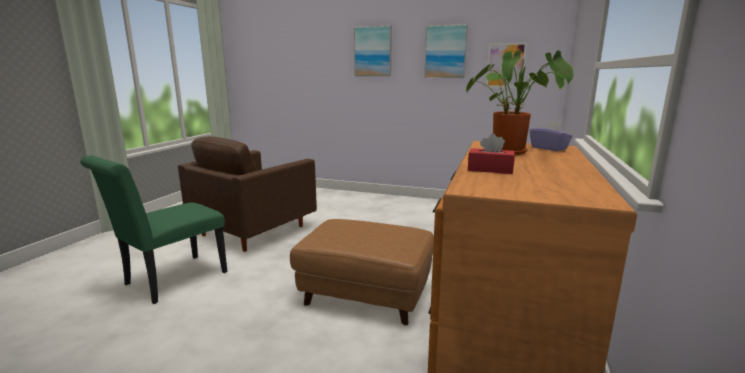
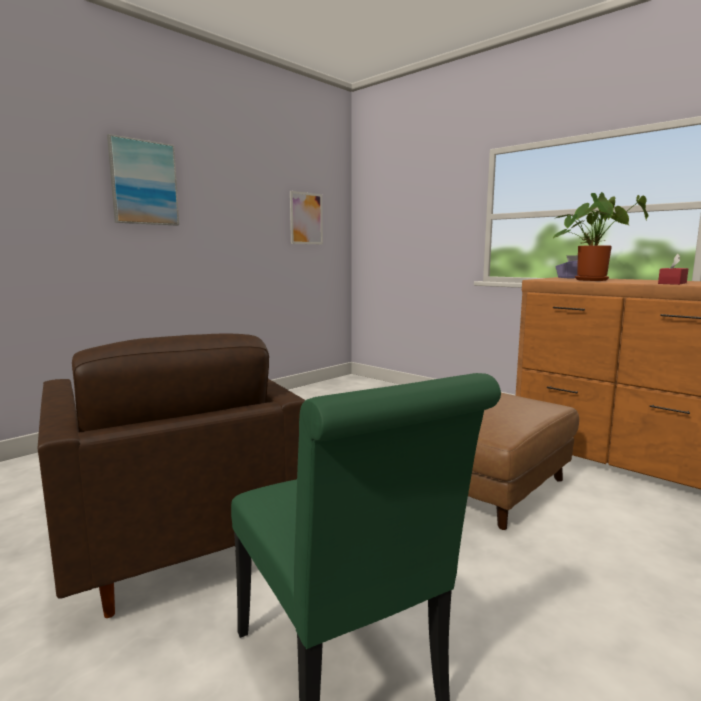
camera: 65 degrees left, 5 degrees down
picture [424,24,468,78] -> none

